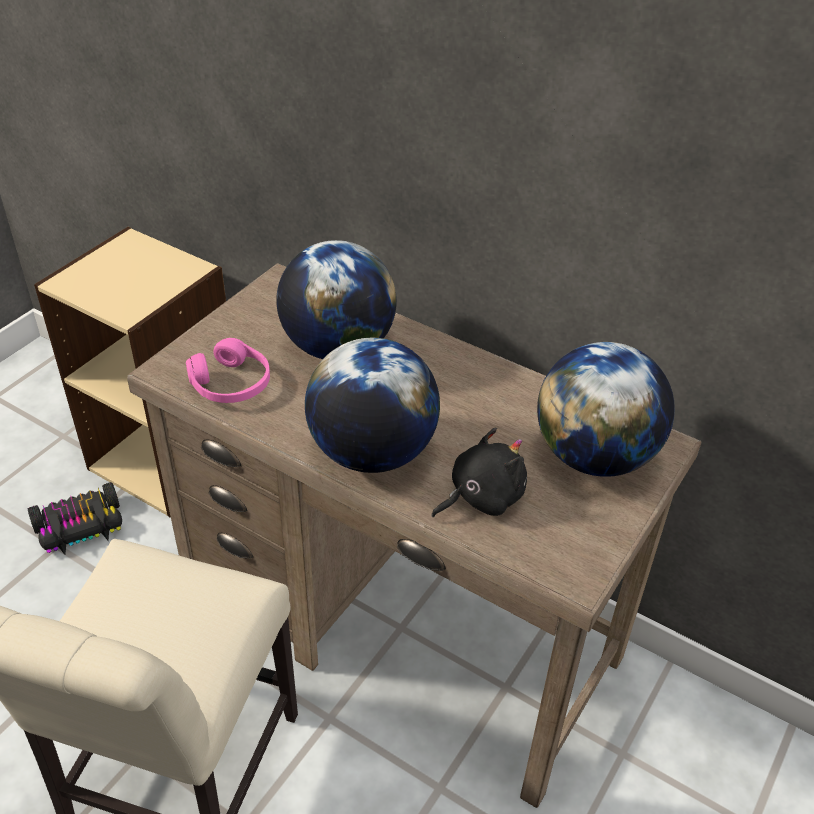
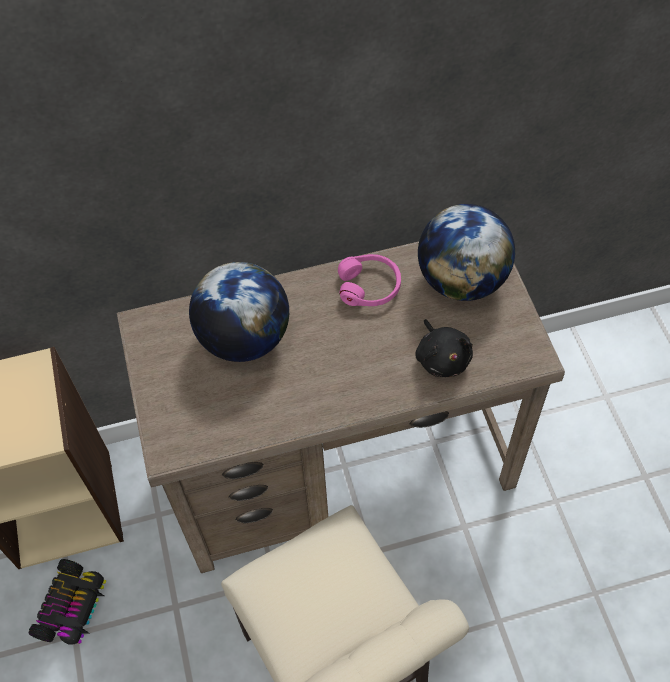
camera: 45 degrees left, 15 degrees up
pink headphones [186,338,270,403] -> pink headphones moved to [338,254,401,306]
globe [305,338,440,473] -> none
black plush toy [431,428,527,517] -> black plush toy turned 150 degrees clockwise [415,319,473,377]

